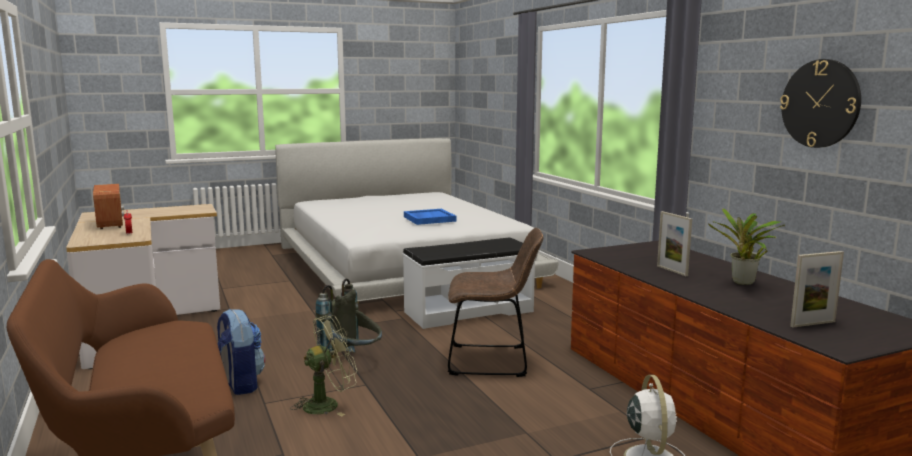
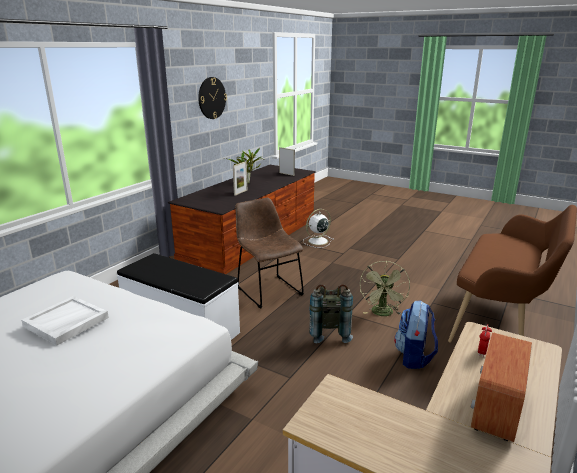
camera: 125 degrees left, 10 degrees up
green fan [290,315,357,416] -> green fan turned 105 degrees counterclockwise [360,261,410,316]
blue tray [404,209,456,225] -> white tray [21,296,109,345]

